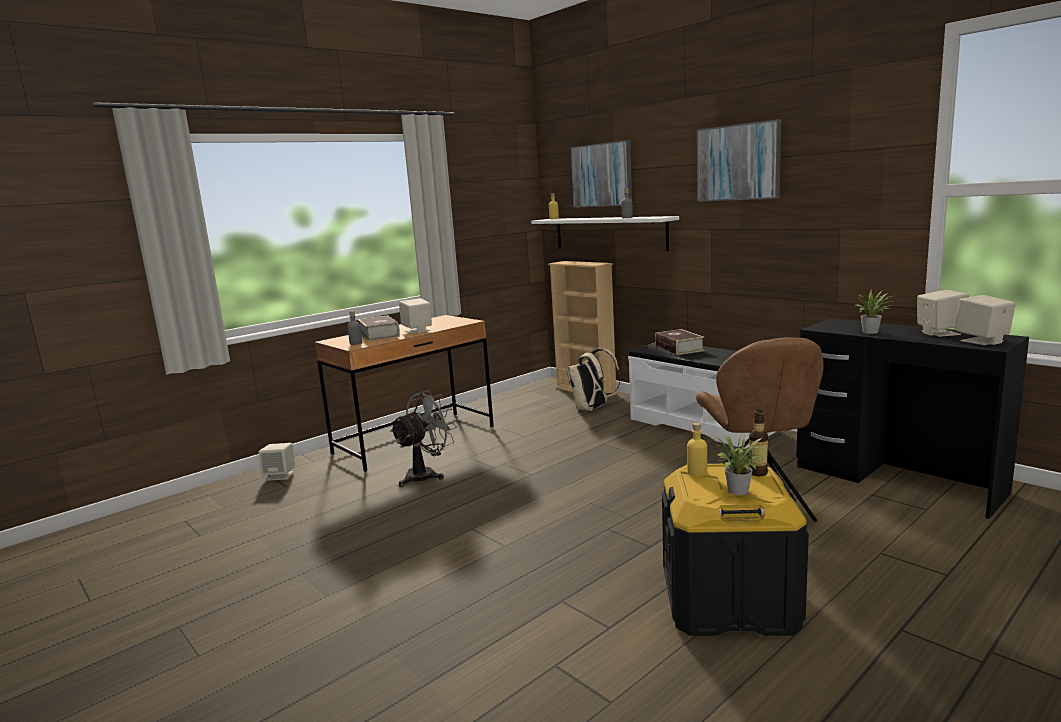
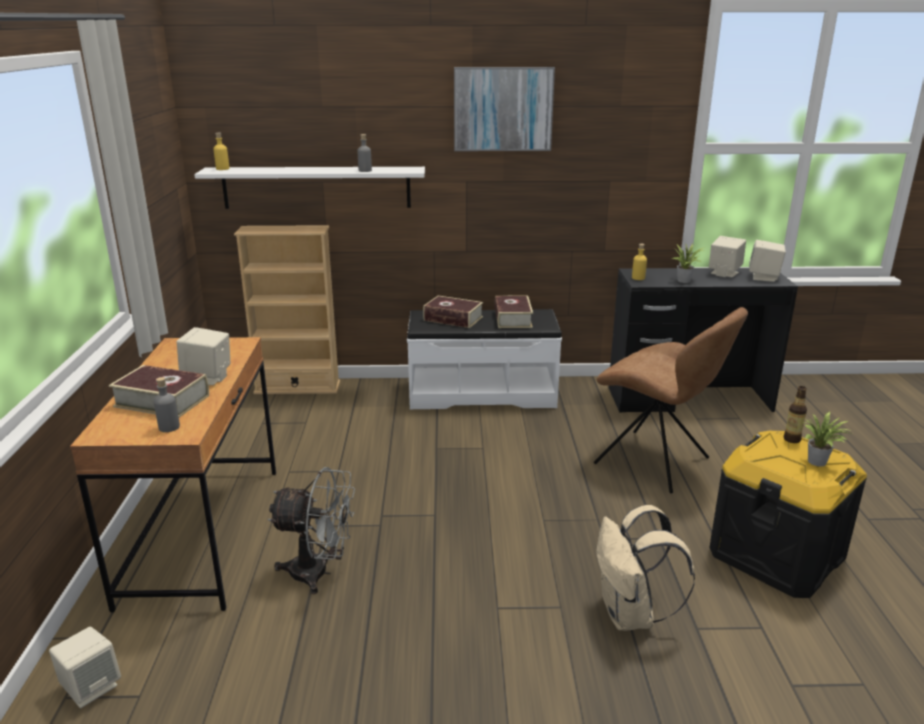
camera: 50 degrees left, 10 degrees up
grey fan [390,390,457,487] -> grey fan turned 105 degrees clockwise [268,467,355,594]
beige backpack [566,348,621,411] -> beige backpack moved to [596,505,695,631]
picture [570,140,632,208] -> none
yellow bottle [687,422,707,476] -> yellow bottle moved to [632,244,647,280]
none -> book [495,295,533,328]

